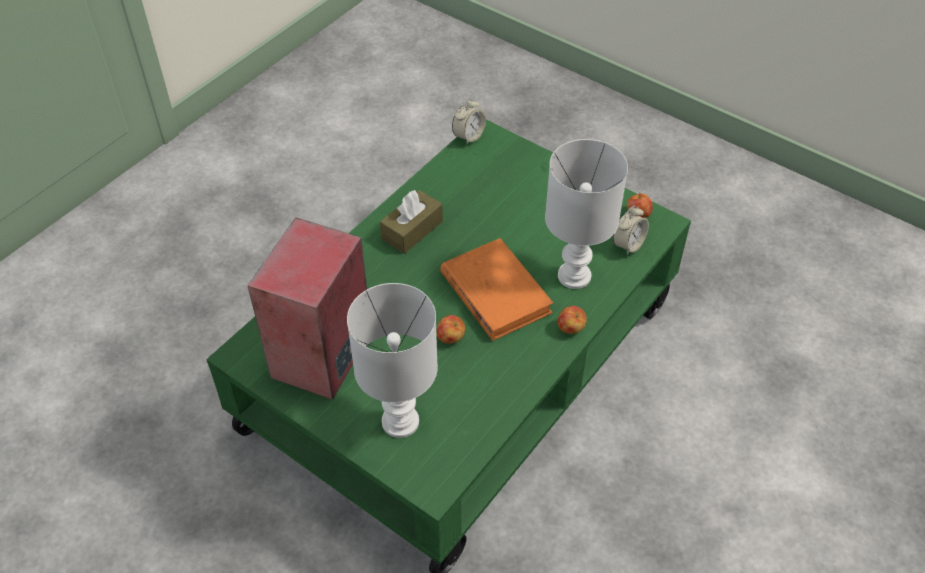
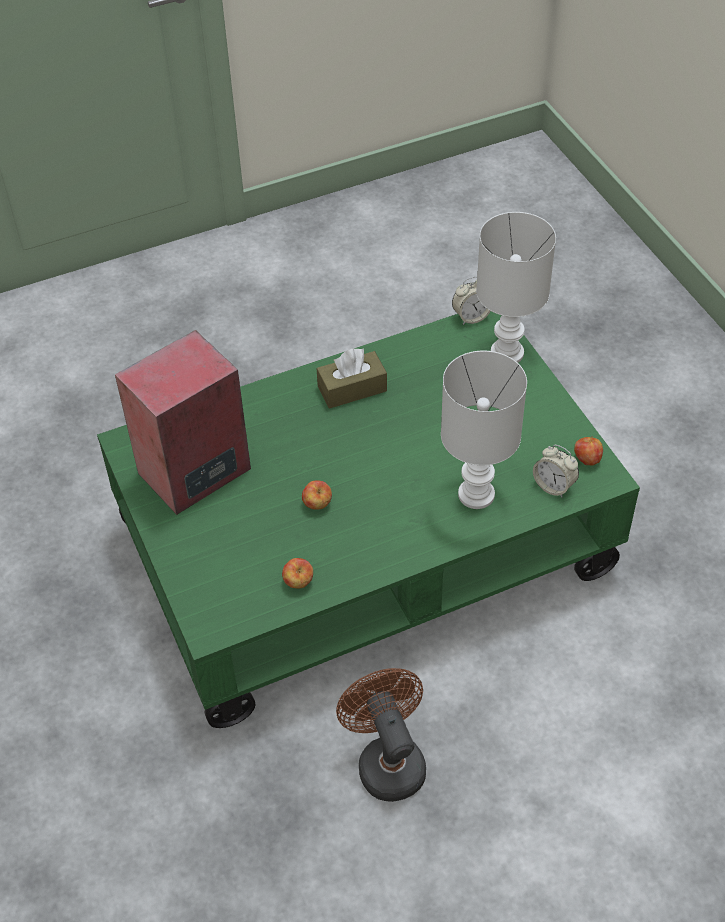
camera: 30 degrees right, 0 degrees up
white table lamp [347,283,438,438] -> white table lamp moved to [476,212,556,363]
orange book [440,238,553,341] -> none
apple [558,306,587,334] -> apple moved to [282,558,313,589]
alarm clock [613,205,649,255] -> alarm clock turned 60 degrees clockwise [533,445,579,497]
none -> brown fan [336,668,426,802]

